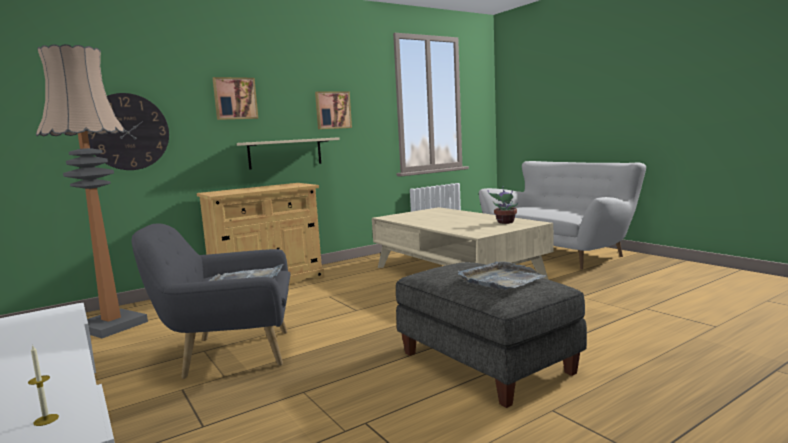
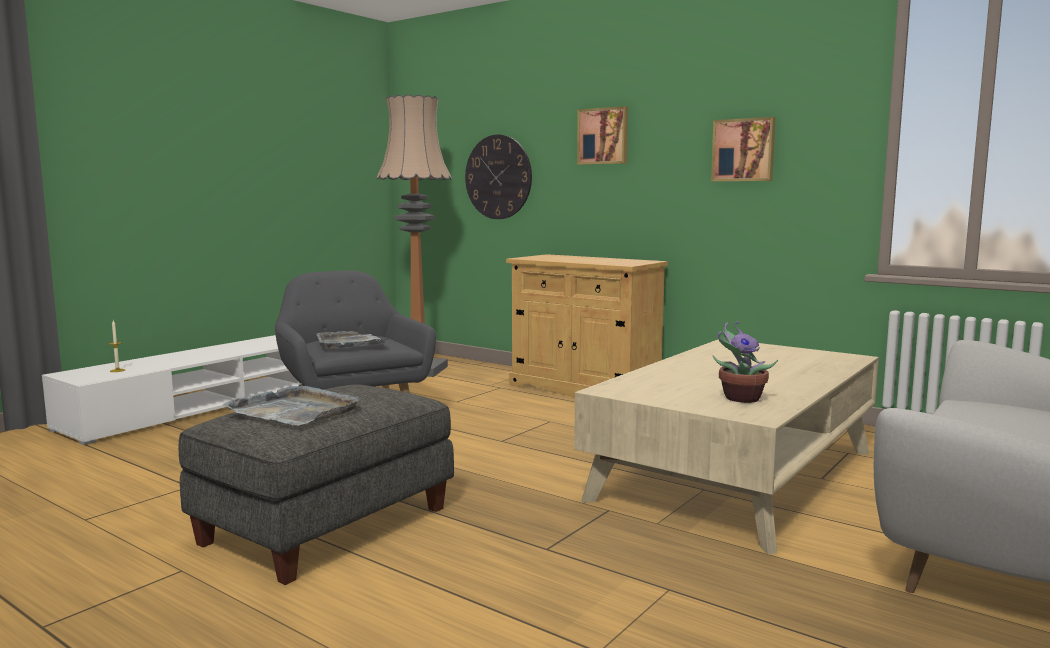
camera: 70 degrees right, 0 degrees up
beige shelf [237,137,340,170] -> none

